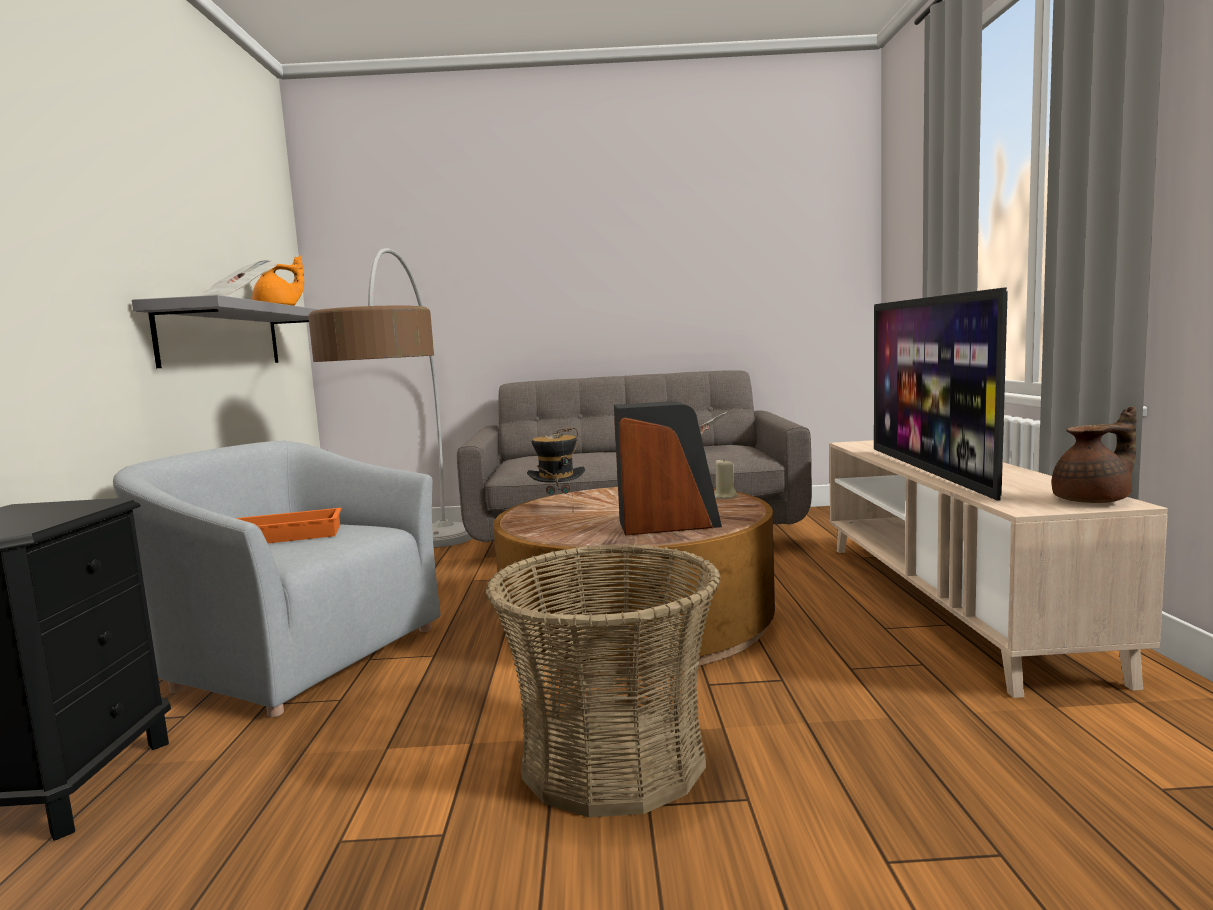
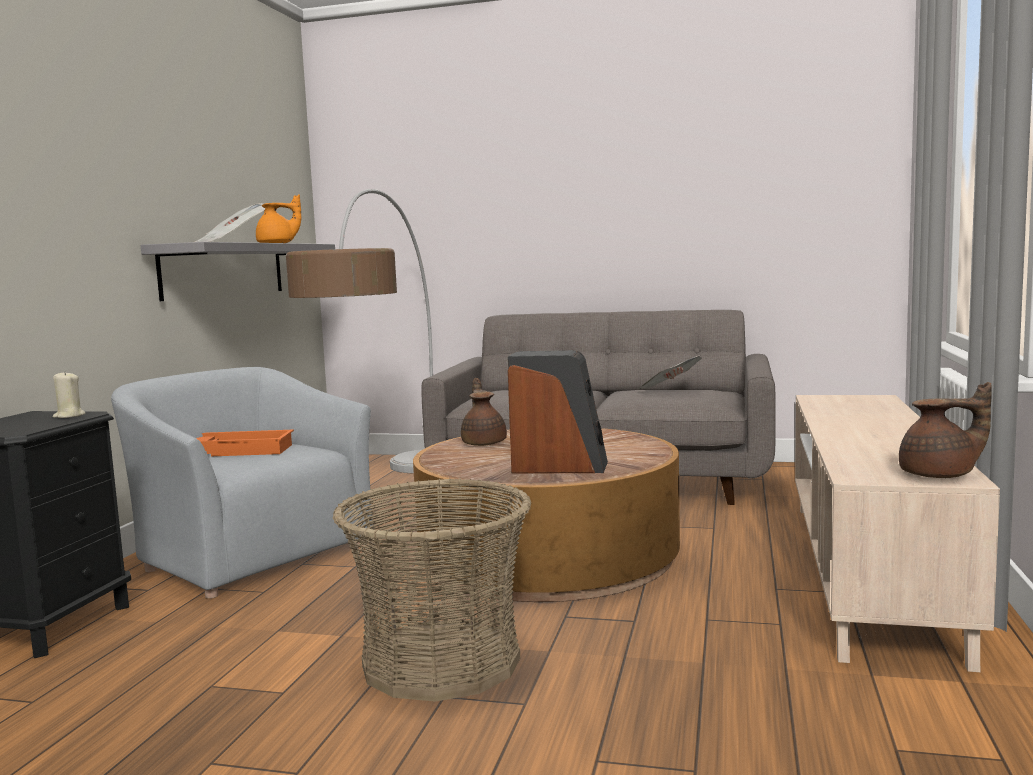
camera: 15 degrees right, 0 degrees up
hat [527,428,585,510] -> brown teapot [461,378,507,446]
beige candle [714,458,737,499] -> beige candle moved to [53,371,85,418]
television [874,287,1008,501] -> none

